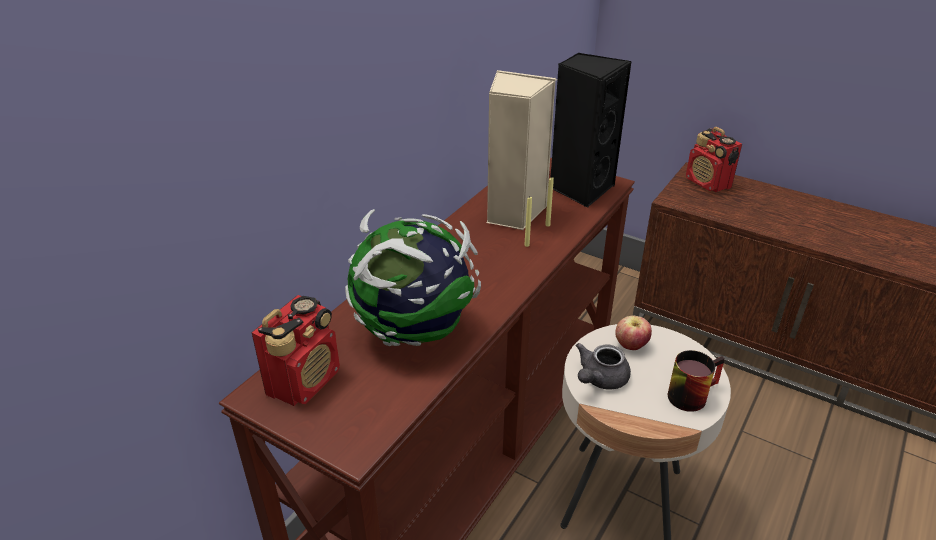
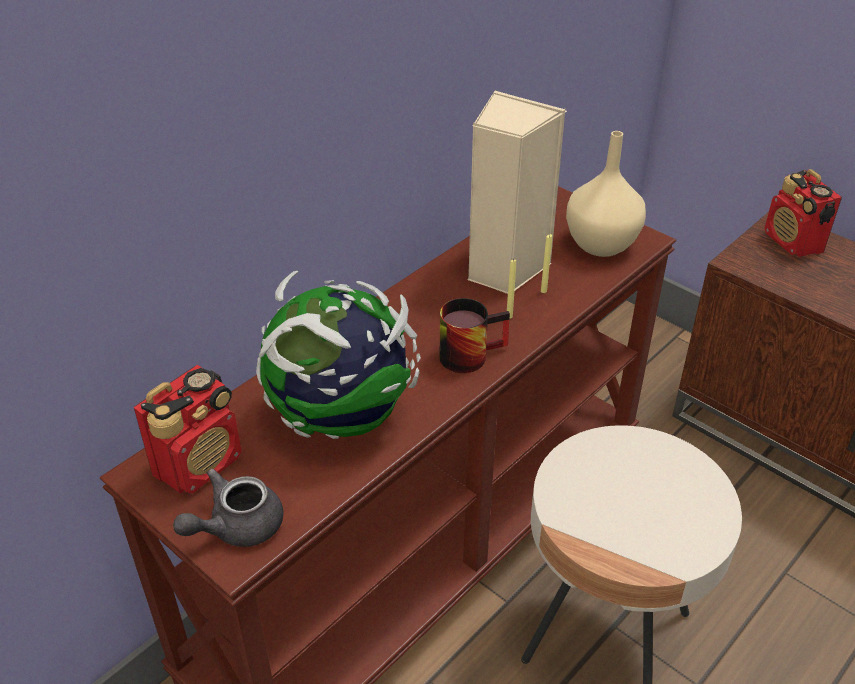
camera: 10 degrees right, 5 degrees up
black speaker [550,53,632,208] -> beige vase [566,131,646,257]
grey teapot [576,343,631,390] -> grey teapot moved to [173,469,283,547]
apple [615,315,652,350] -> none
mug [668,350,725,412] -> mug moved to [440,298,510,373]

